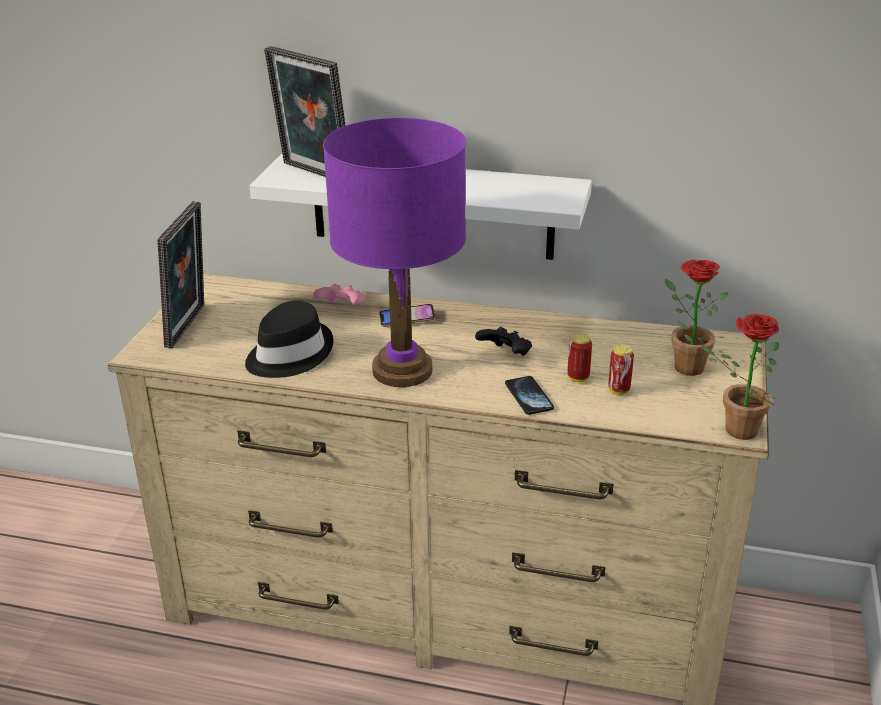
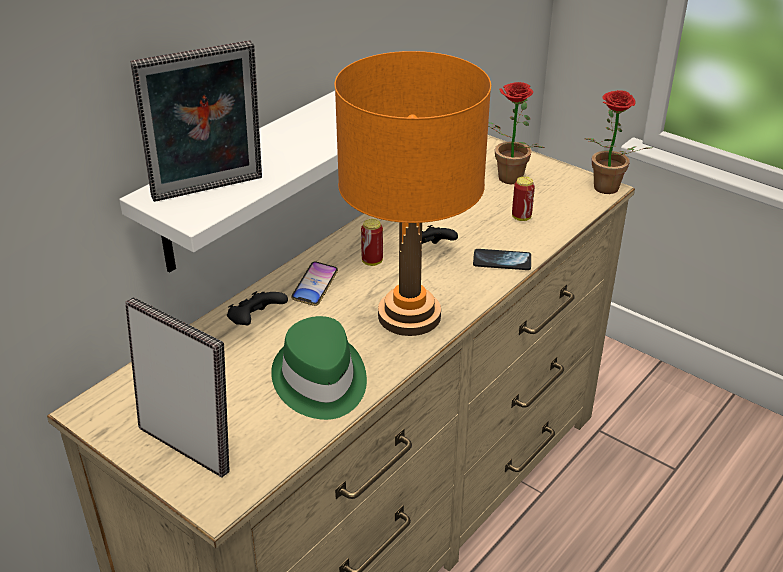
camera: 65 degrees left, 5 degrees up
black hat [245,301,333,378] -> green hat [271,316,367,420]
pink game controller [313,284,366,307] -> black game controller [227,291,288,325]
purple table lamp [323,118,466,387] -> orange table lamp [334,51,491,336]
can [567,333,592,382] -> can moved to [361,219,383,266]

